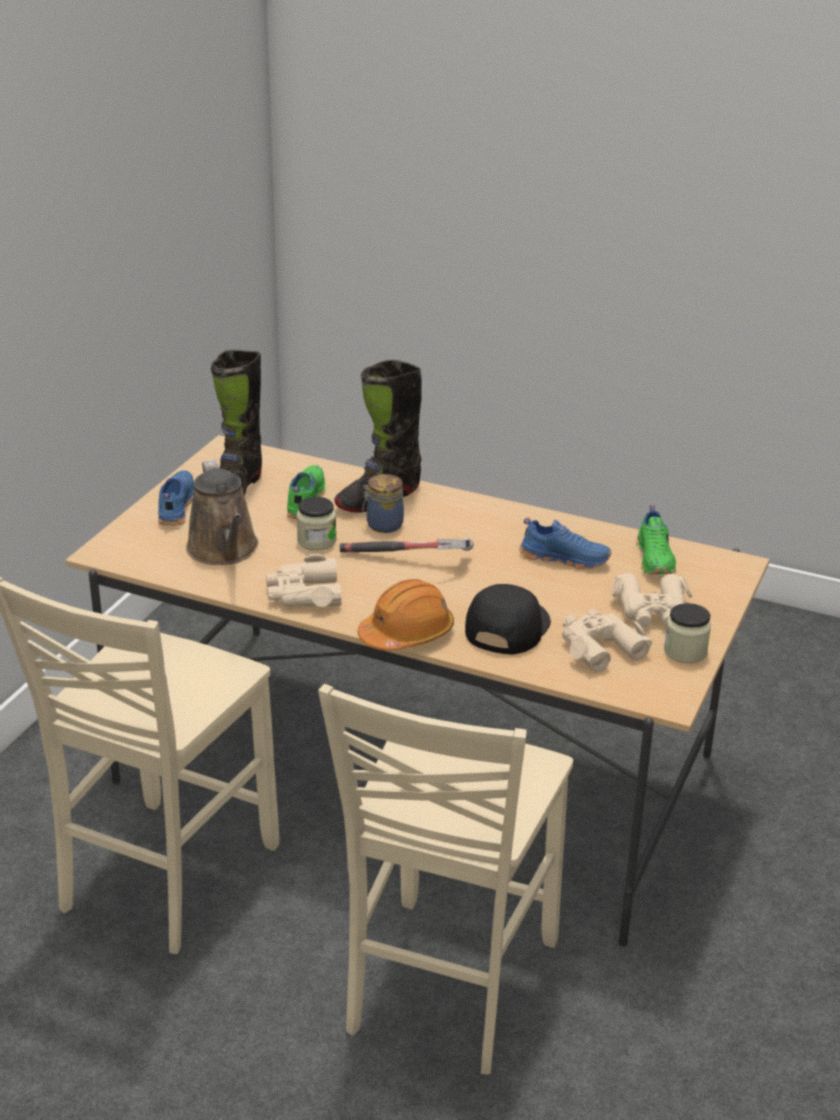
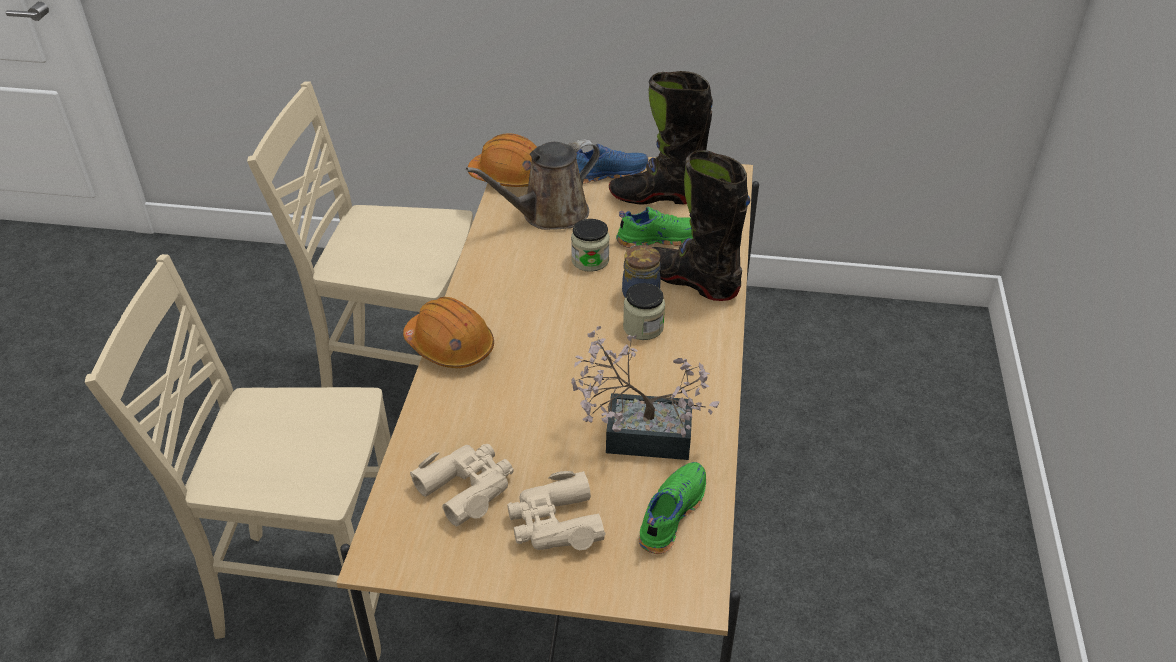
camera: 75 degrees right, 10 degrees up
beige binoculars [266,554,342,607] -> none
hammer [340,538,474,552] -> none
black cap [465,584,551,655] -> none
blue shoe [519,517,611,569] -> potted plant [571,326,720,460]
green shoe [636,505,676,574] -> green shoe turned 135 degrees clockwise [639,462,706,554]
jar [664,603,711,663] -> jar moved to [623,283,665,340]
none -> orange hard hat [468,133,537,187]

